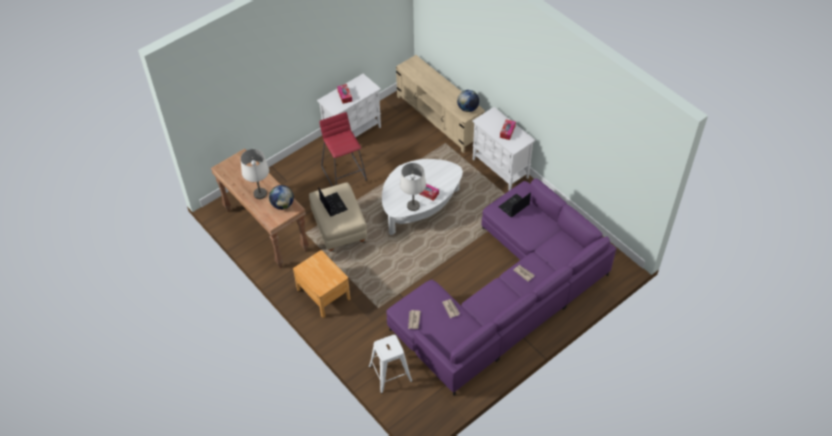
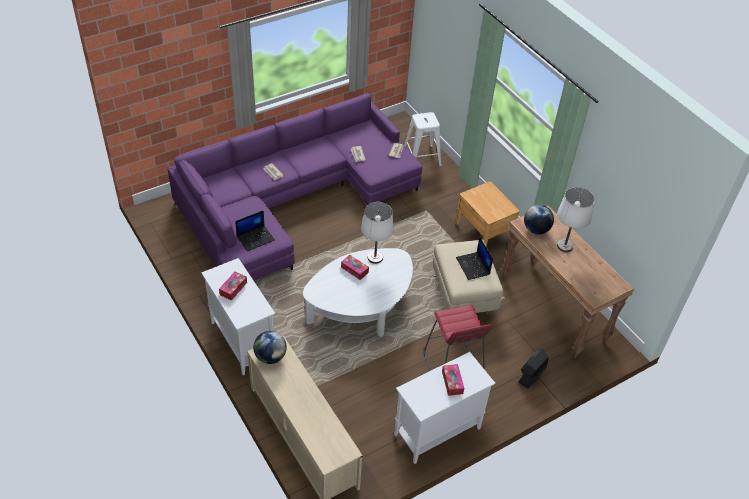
camera: 175 degrees left, 5 degrees down
none -> black fan [519,349,549,389]

